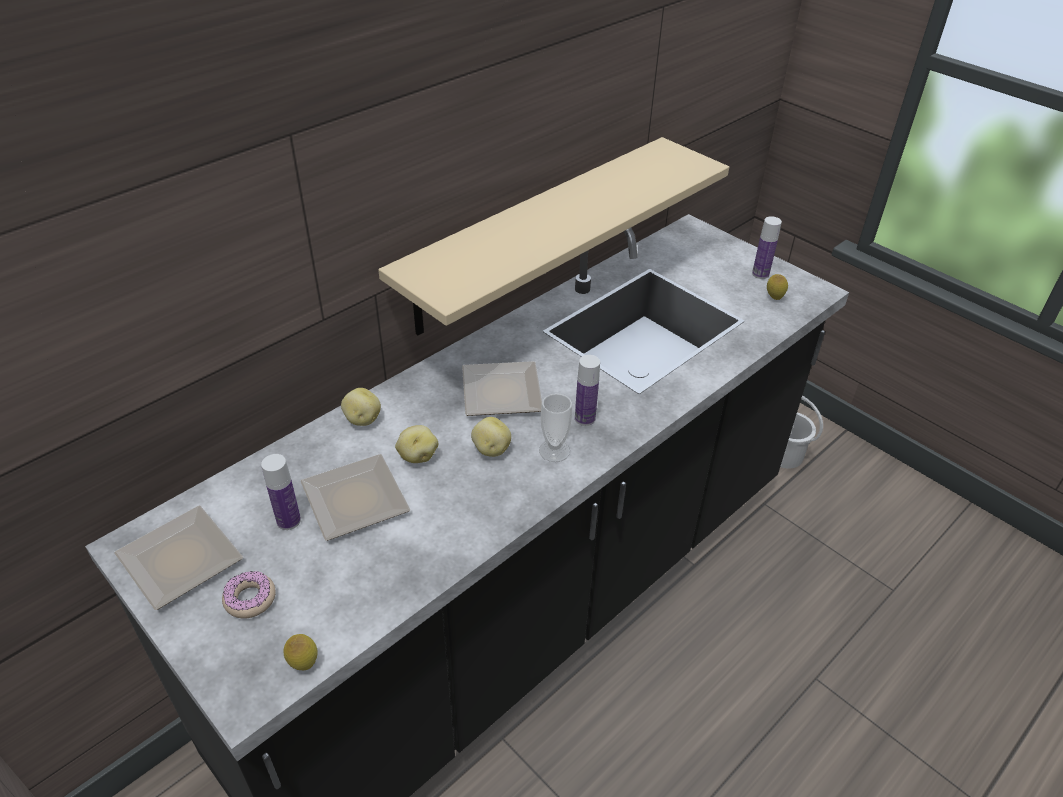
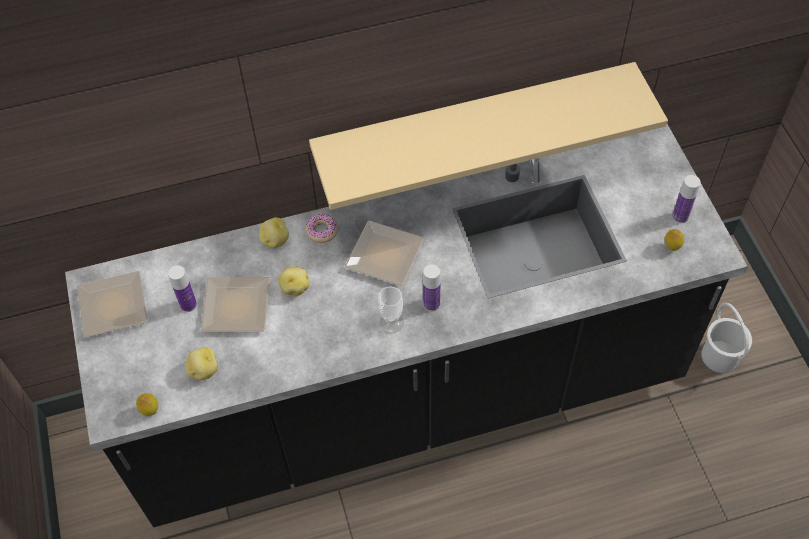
camera: 30 degrees right, 15 degrees up
donut [222,571,276,618] -> donut moved to [306,214,338,243]
potato [471,417,511,457] -> potato moved to [186,347,218,380]

